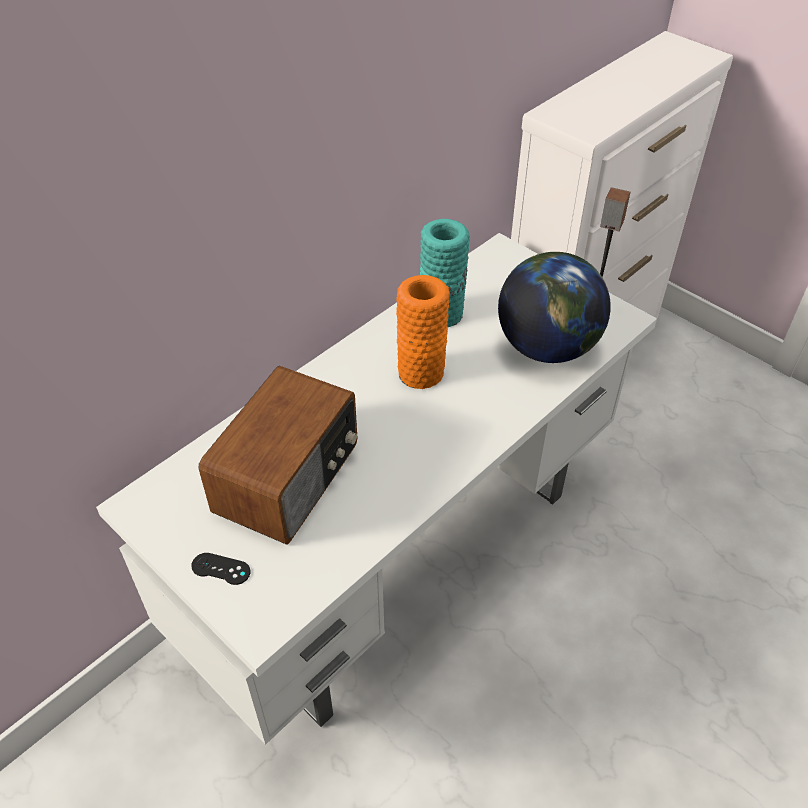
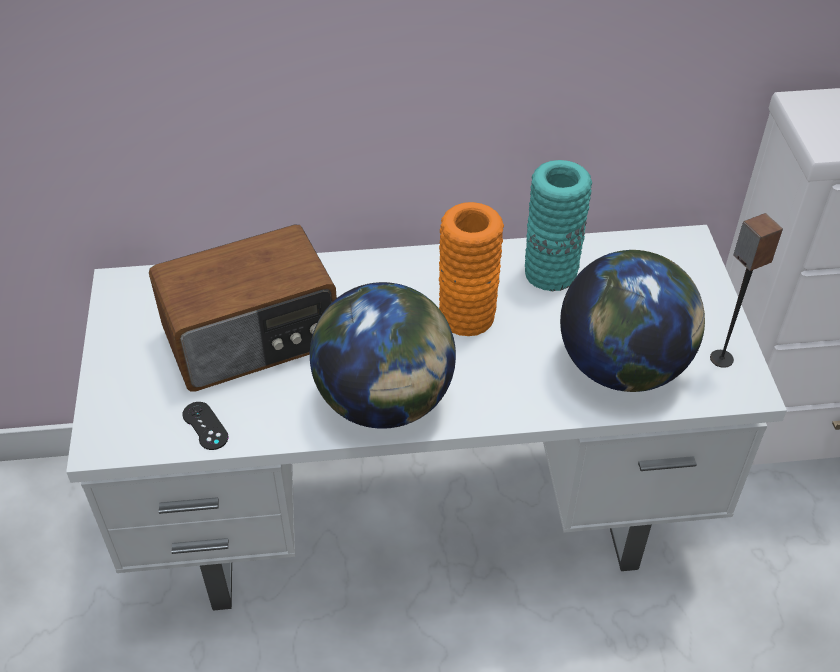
camera: 40 degrees right, 0 degrees up
black game controller [191,553,250,585] -> black game controller moved to [182,402,228,450]
none -> globe [310,282,456,429]

